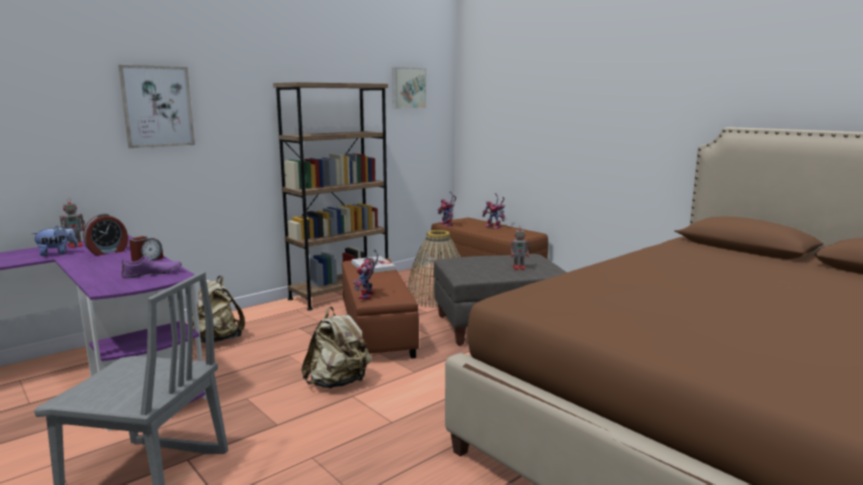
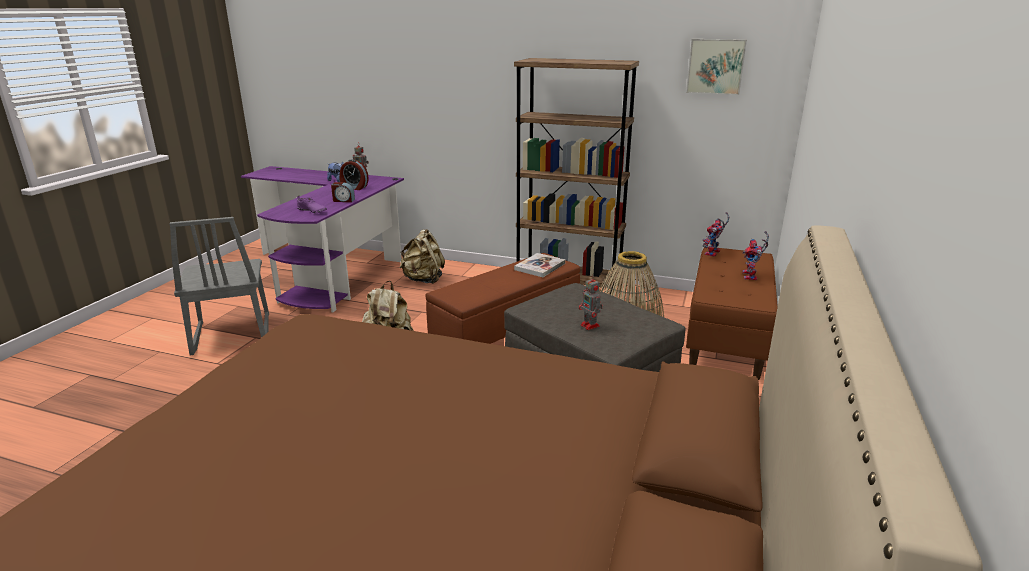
camera: 60 degrees right, 10 degrees up
picture [118,65,195,148] -> none
toy robot [353,250,378,299] -> none

